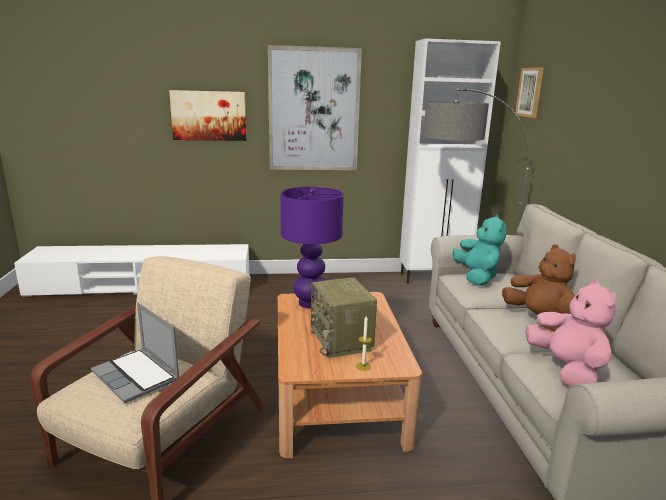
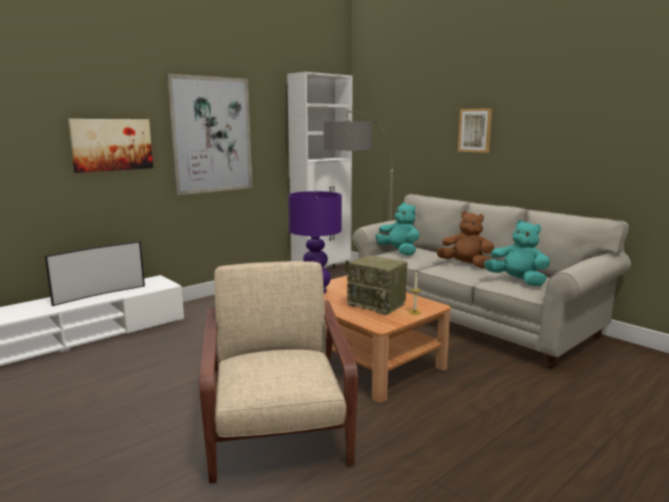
camera: 35 degrees left, 5 degrees down
laptop [91,302,179,403] -> none
picture [515,67,544,118] -> picture moved to [458,108,492,153]
pink plush toy [526,279,616,387] -> turquoise plush toy [484,220,550,286]
none -> television [45,241,145,306]

